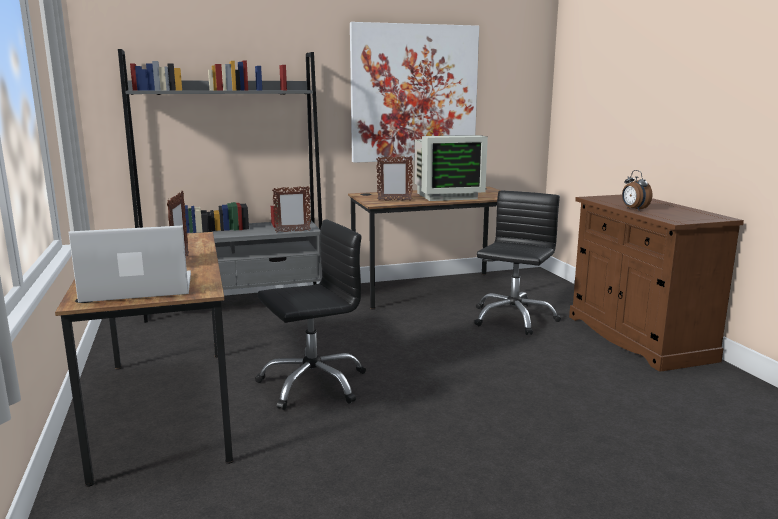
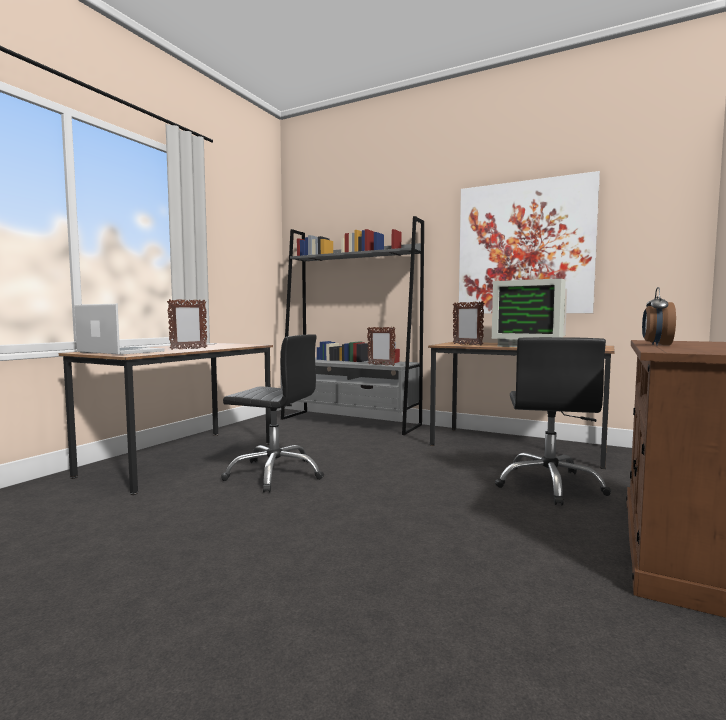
camera: 45 degrees right, 10 degrees down
black office chair [474,191,561,335] -> black office chair turned 120 degrees clockwise [495,337,611,506]

